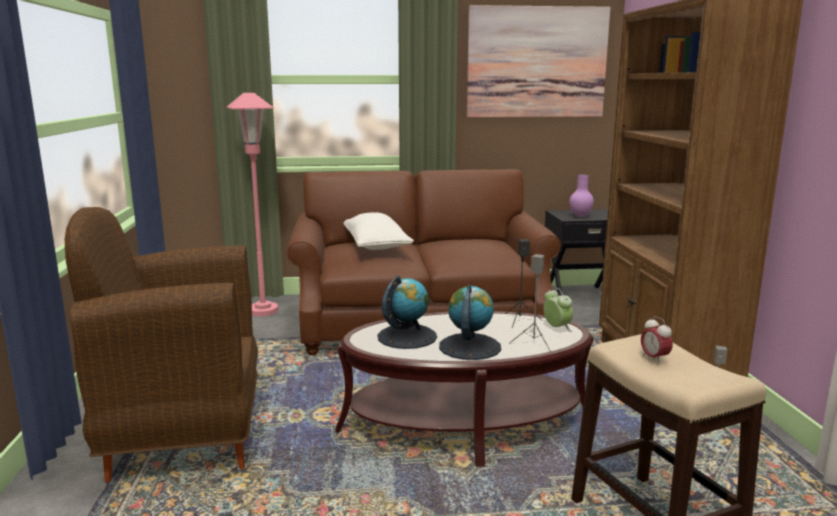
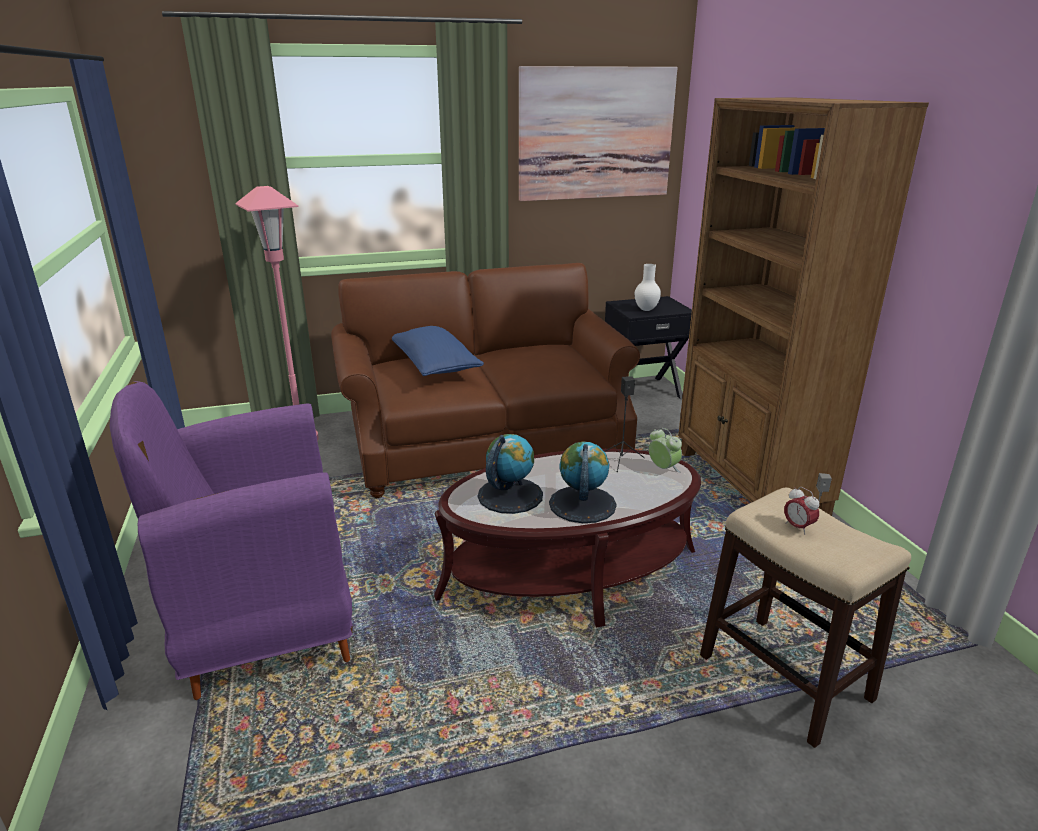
camera: 10 degrees left, 10 degrees up
brown armchair [65,207,258,483] -> purple armchair [110,381,353,700]
white pillow [344,212,414,250] -> blue pillow [392,326,484,376]
grey speaker [509,254,551,352] -> none
purple vase [569,175,594,217] -> white vase [635,264,661,311]

